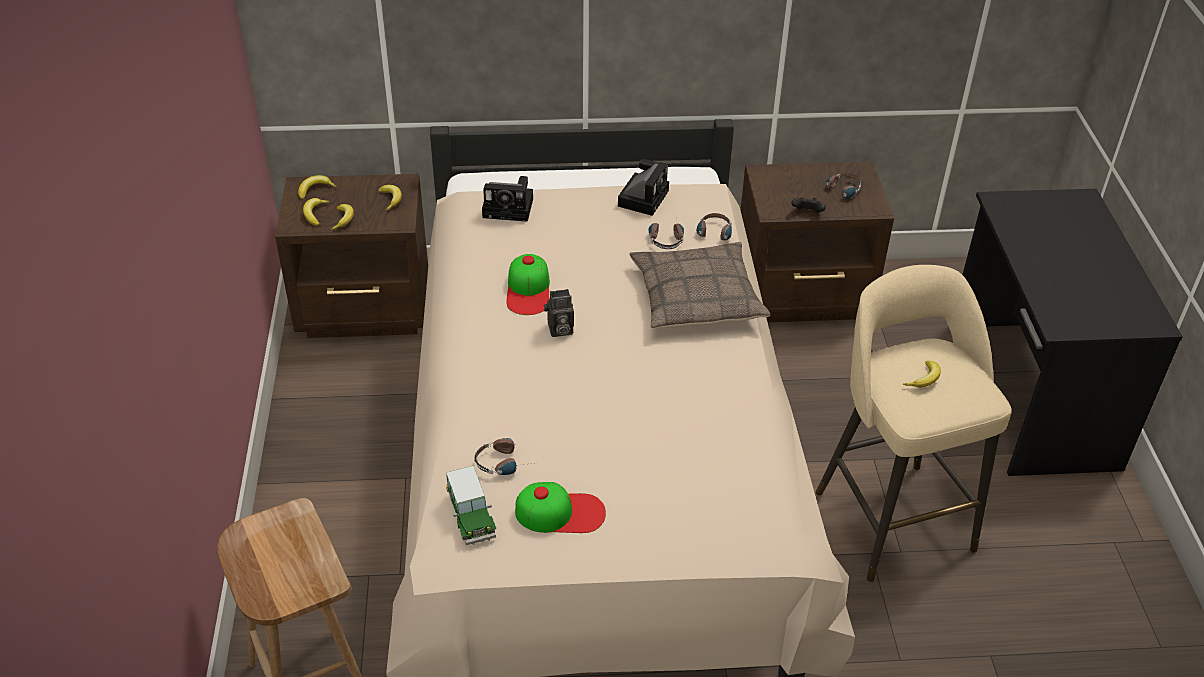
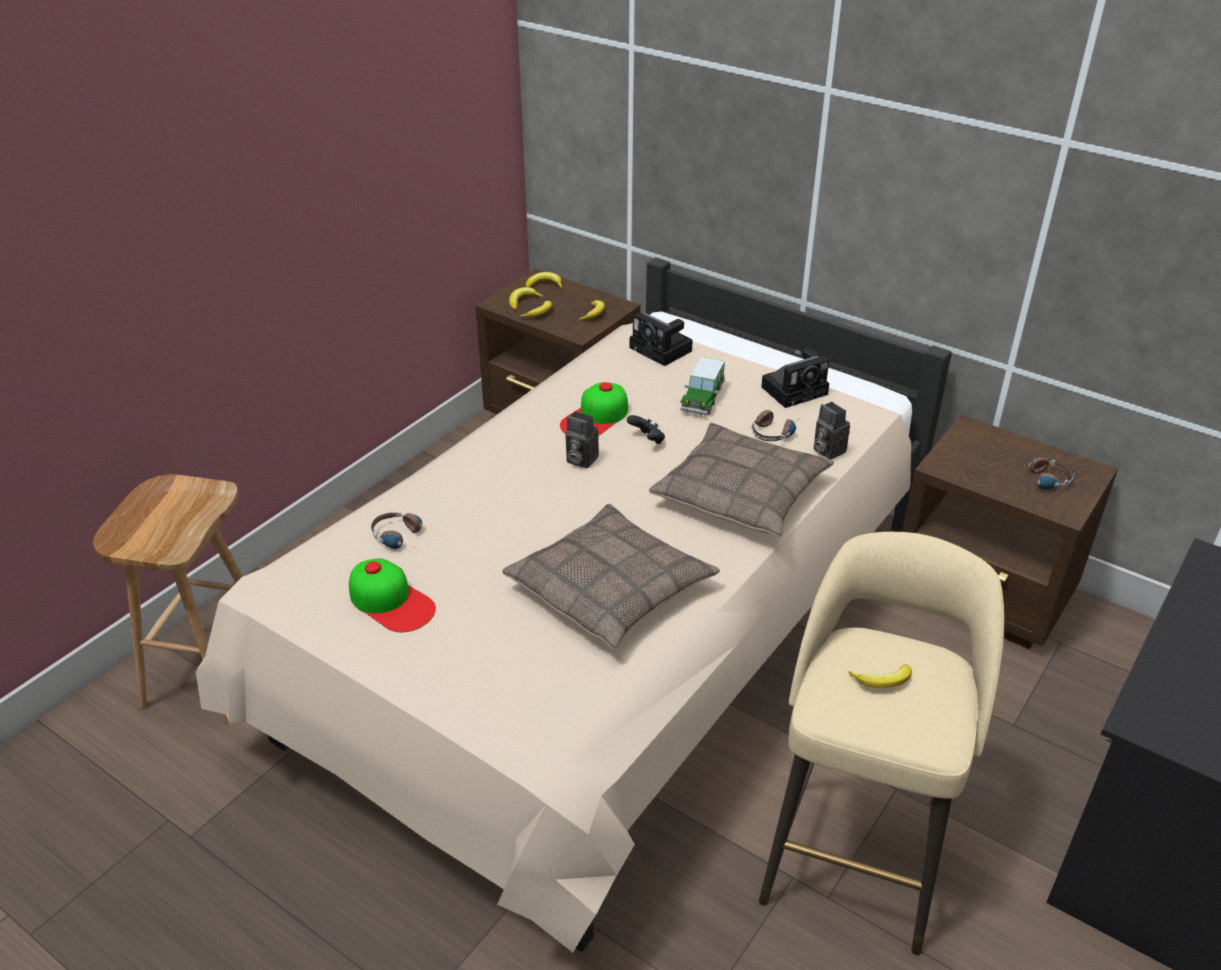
camera: 40 degrees right, 5 degrees down
toy car [446,466,496,545] -> toy car moved to [680,357,725,416]
headphones [696,213,732,243] -> camera [813,402,850,459]
black game controller [792,197,826,213] -> black game controller moved to [627,415,665,444]
none -> pillow [503,504,720,649]

